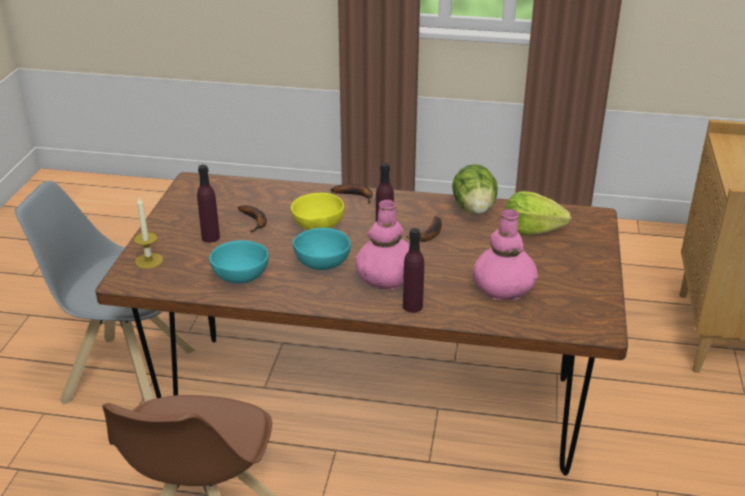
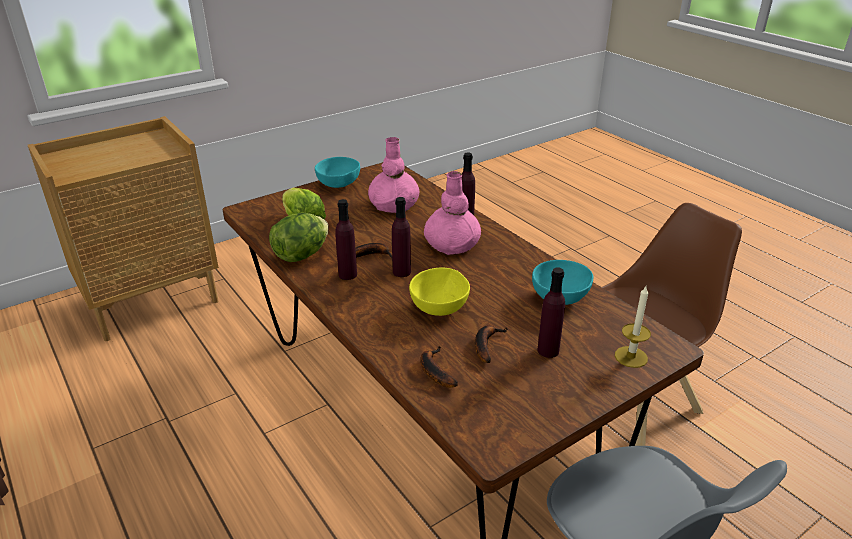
camera: 135 degrees left, 0 degrees up
turquoise bowl [293,228,351,270] -> turquoise bowl moved to [315,157,360,188]
banana [331,184,373,204] -> banana moved to [420,346,458,388]
none -> purple bottle [335,199,357,280]

